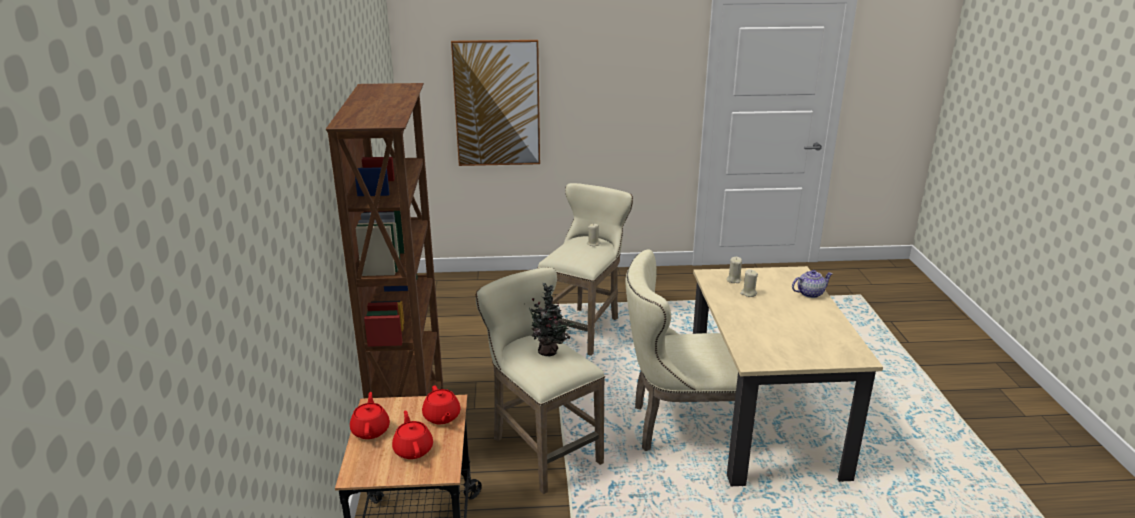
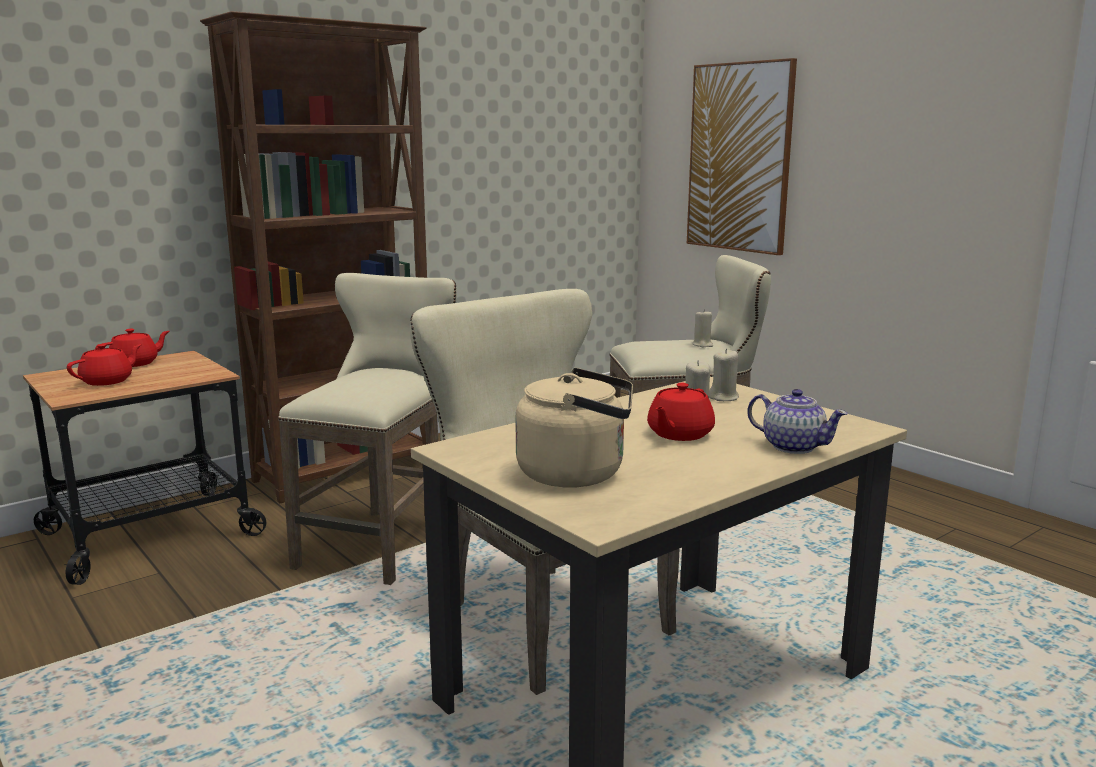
camera: 55 degrees right, 10 degrees down
red teapot [422,385,461,424] -> red teapot moved to [647,383,715,441]
potted plant [529,283,575,356] -> none
none -> beige kettle [515,368,633,487]

